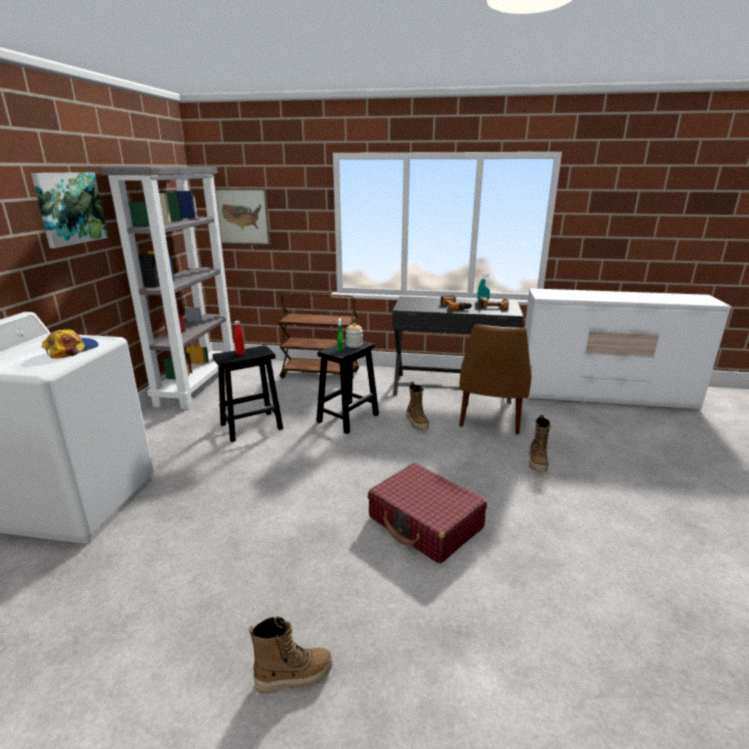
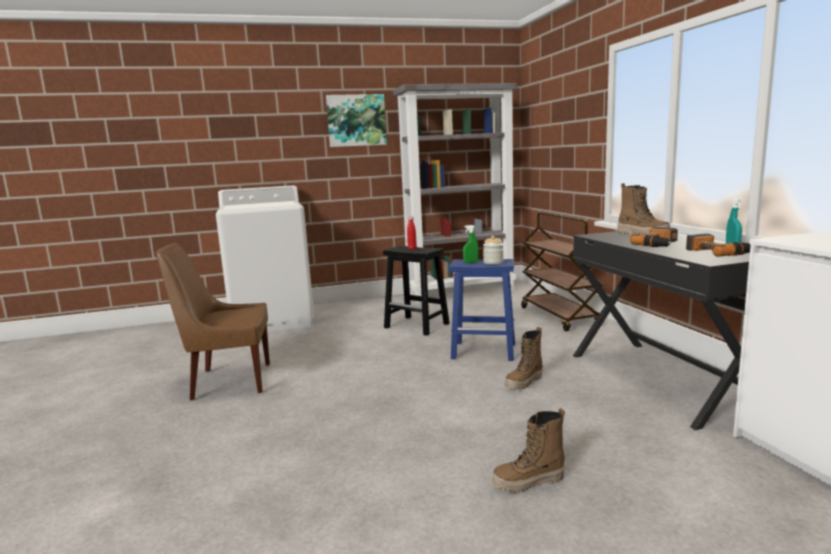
camera: 65 degrees right, 10 degrees down
cap [42,330,99,359] -> none
picture [215,188,271,245] -> none
boot [249,616,332,694] -> boot moved to [617,183,670,235]
black stool [316,341,379,434] -> blue stool [449,259,515,361]
red suitcase [368,463,487,564] -> none
brown chair [459,324,532,435] -> brown chair moved to [156,243,270,400]

